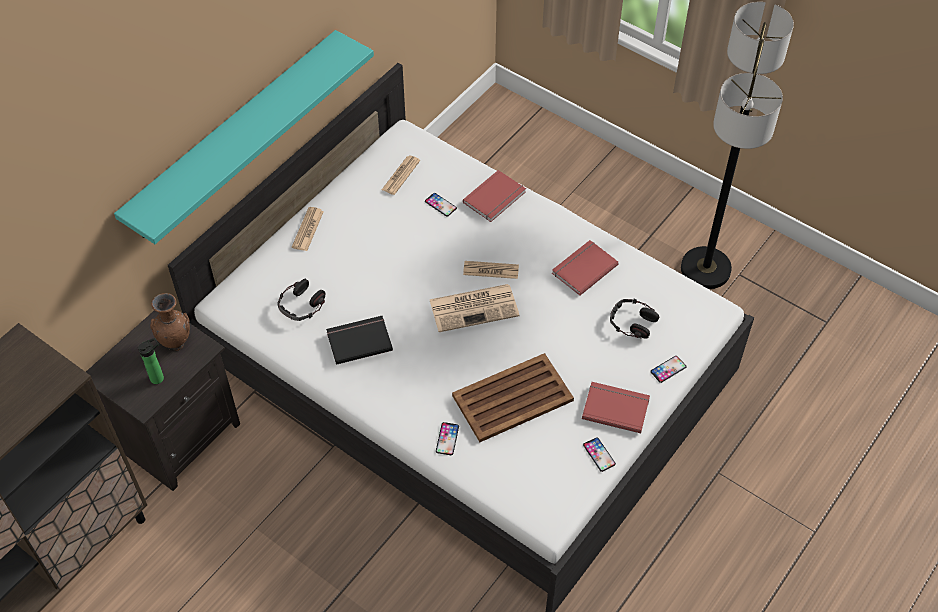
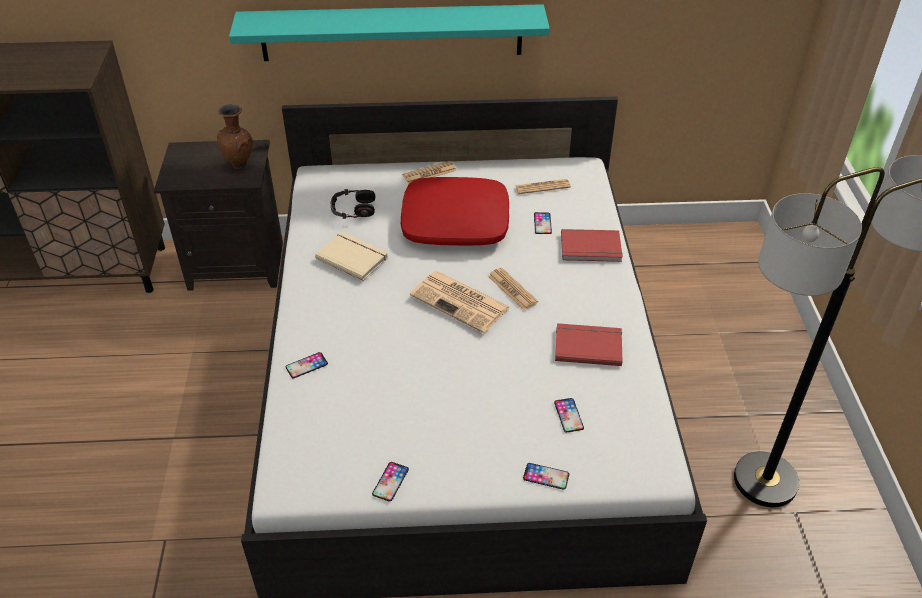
camera: 50 degrees right, 10 degrees down
bottle [138,338,164,384] -> none
black book [326,316,393,365] -> beige book [315,232,388,280]
brown tray [452,353,574,442] -> none
red book [582,382,650,433] -> none
headphones [610,299,659,338] -> phone [554,398,584,433]
none -> red pillow [401,177,509,246]

